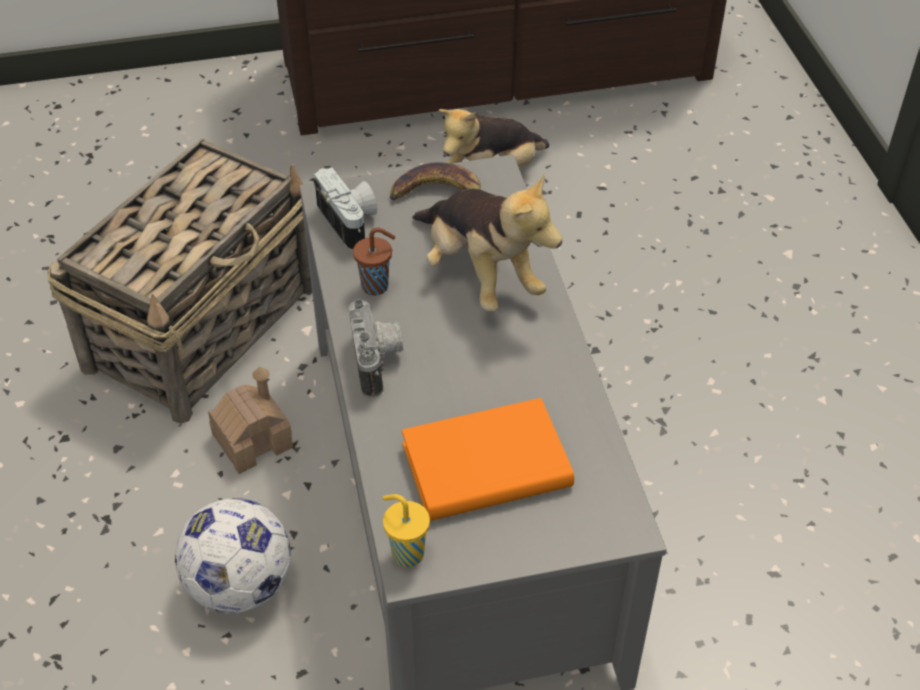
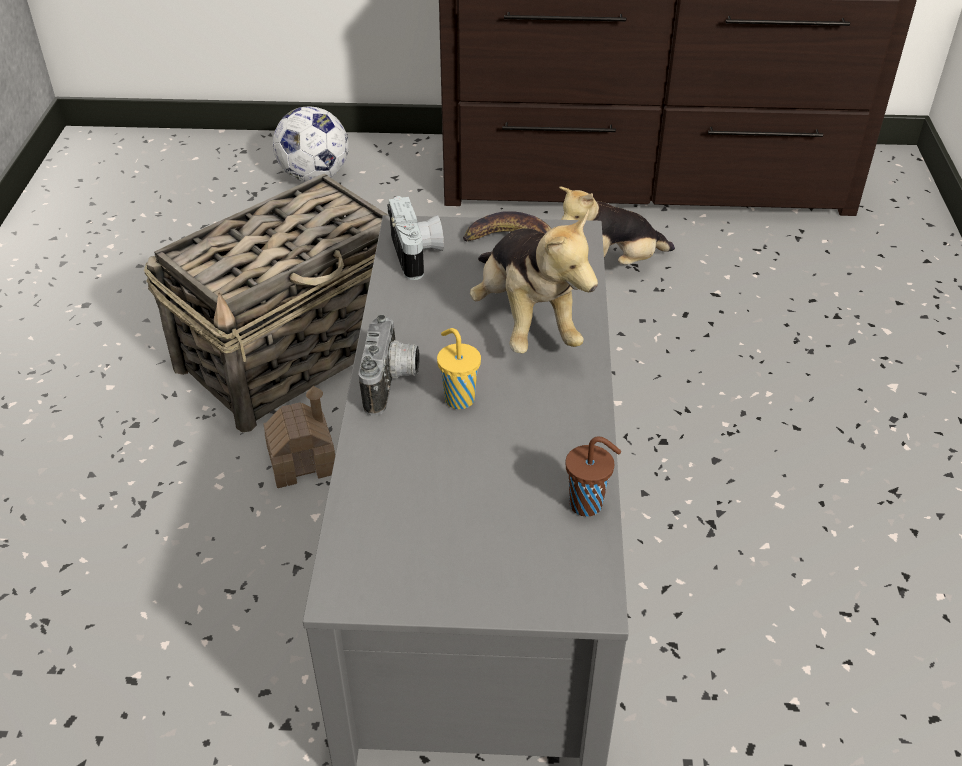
camera: 15 degrees right, 5 degrees down
football [175,498,291,614] -> football moved to [273,106,348,182]
brown cup [353,228,395,296] -> brown cup moved to [565,436,621,517]
yellow cup [382,494,430,567] -> yellow cup moved to [437,328,481,409]
orange book [402,398,574,521] -> none

